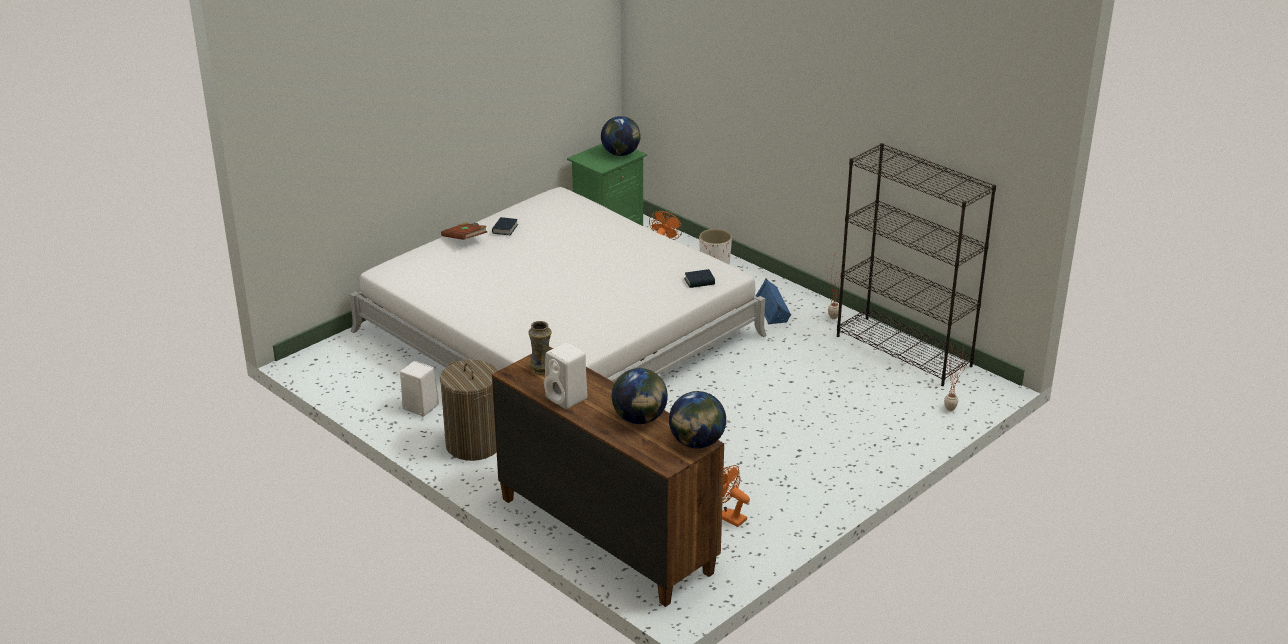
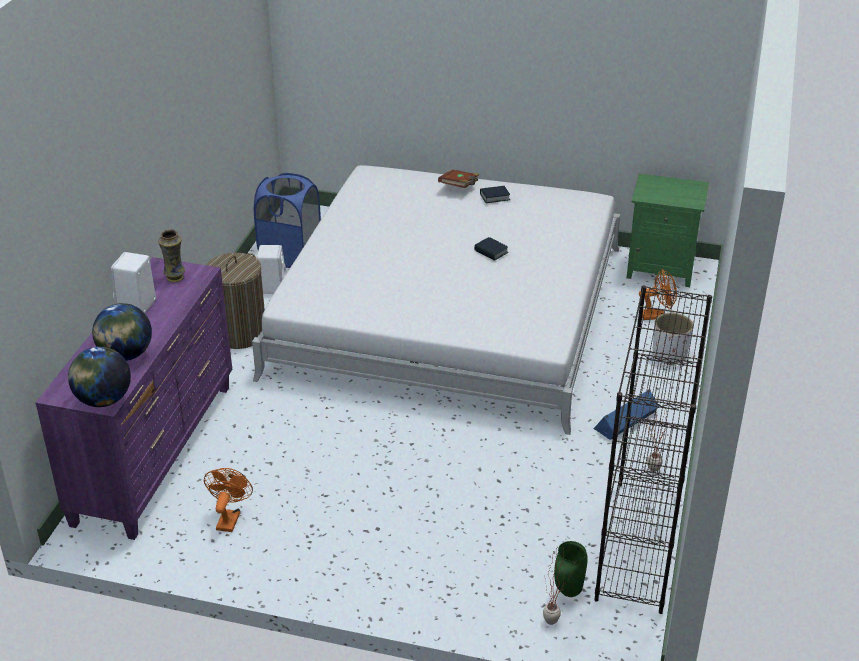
camera: 60 degrees right, 5 degrees up
brown dresser [492,346,724,607] -> purple dresser [35,257,232,540]
globe [601,116,641,156] -> none
book [684,269,715,288] -> book moved to [474,237,508,261]
none -> blue laundry basket [254,173,321,268]
none -> green vase [554,541,588,597]

